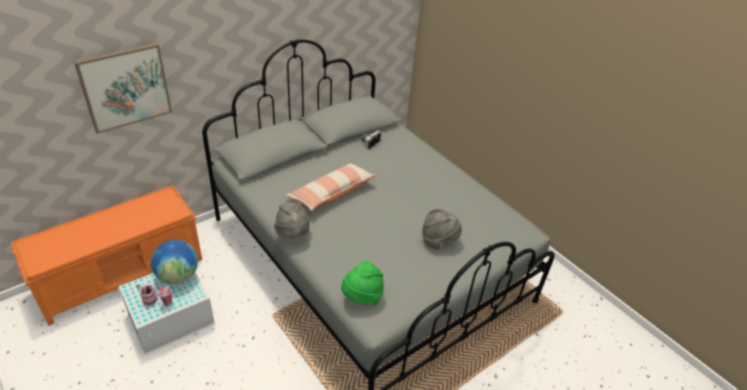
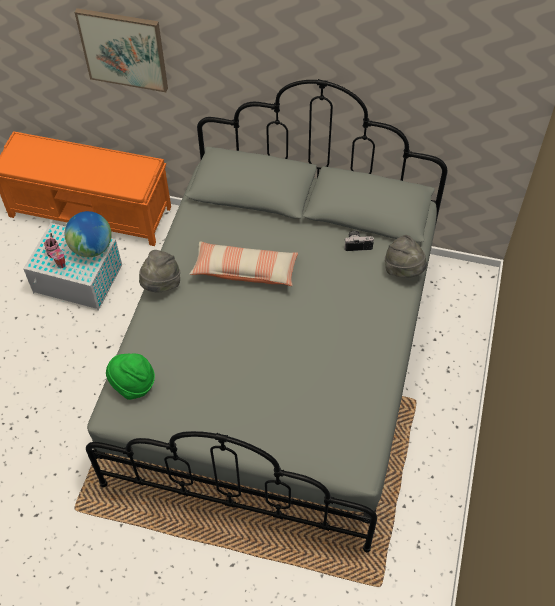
camera: 55 degrees right, 15 degrees up
grey hat [422,209,462,249] -> grey hat moved to [385,235,427,278]

